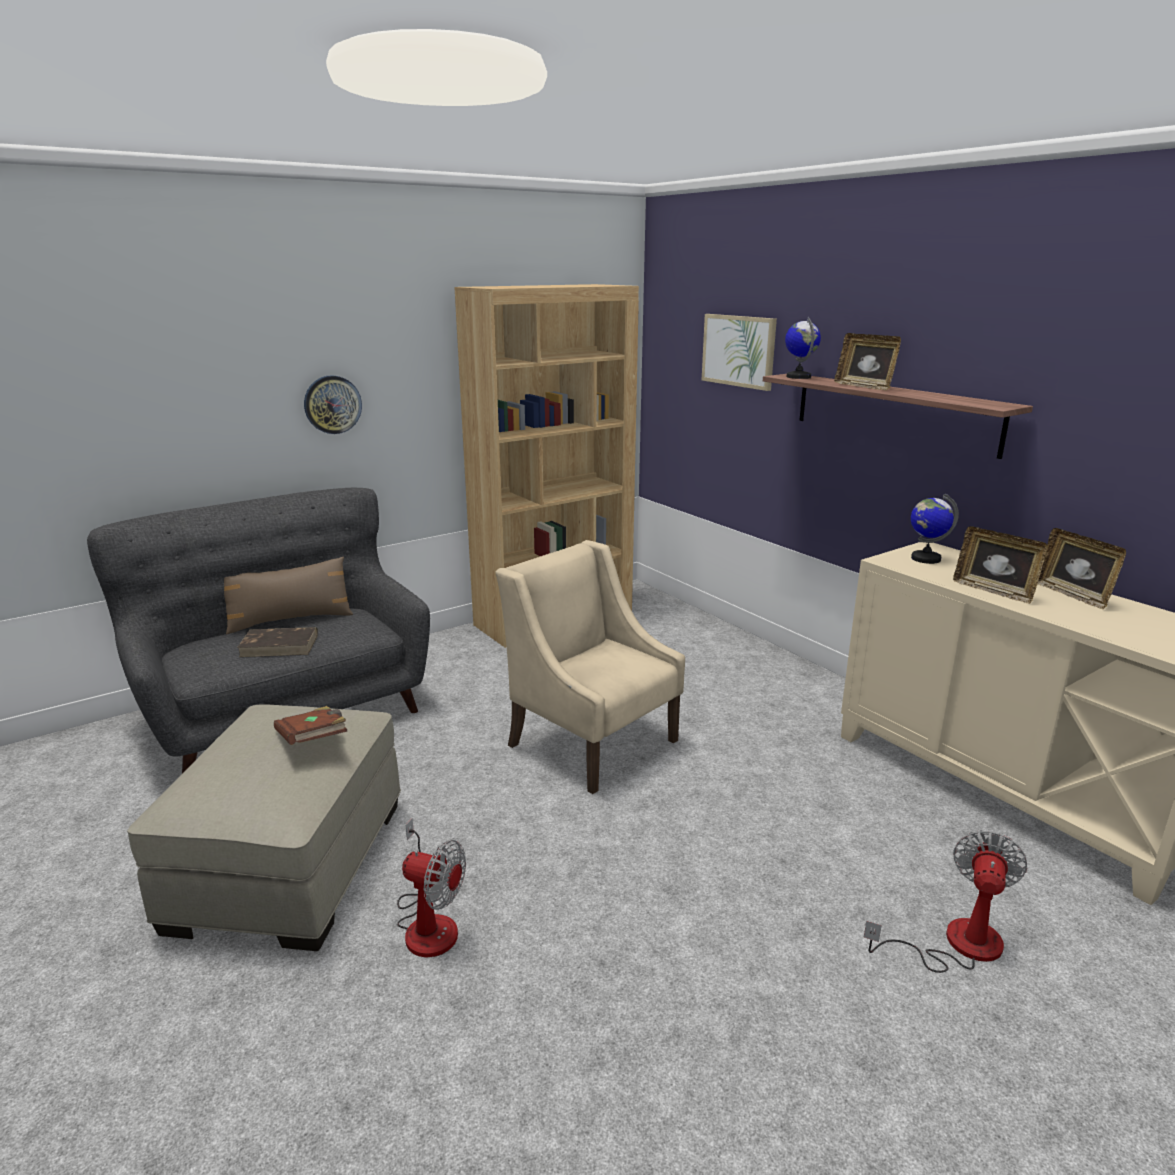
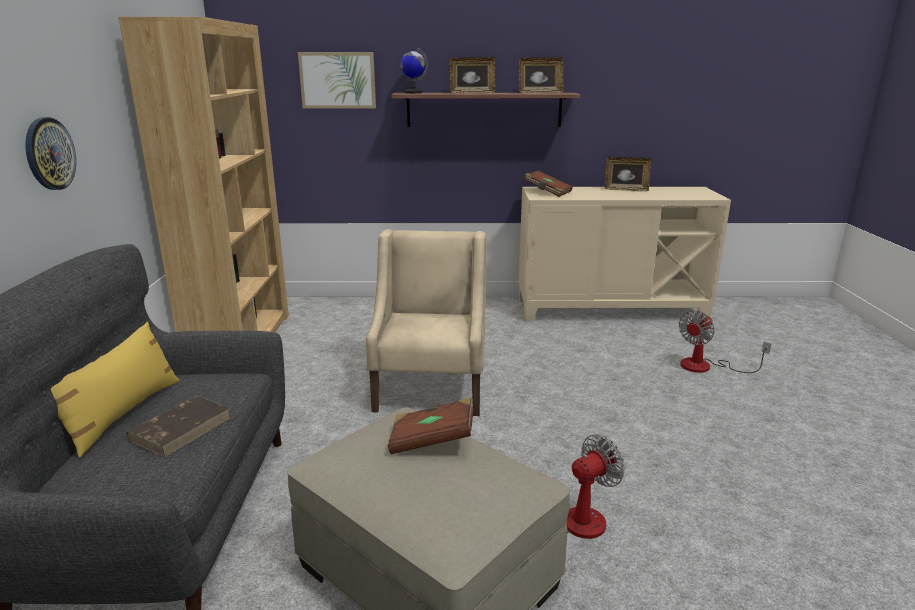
camera: 55 degrees left, 0 degrees up
brown pillow [224,556,353,634] -> yellow pillow [51,322,180,458]
beige armchair [495,540,685,794] -> beige armchair turned 105 degrees clockwise [366,229,487,416]
fan [864,830,1027,973] -> fan turned 105 degrees counterclockwise [679,311,771,373]
globe [911,494,959,564] -> brown book [524,171,573,197]
picture frame [953,526,1047,604] -> picture frame moved to [519,57,563,93]

